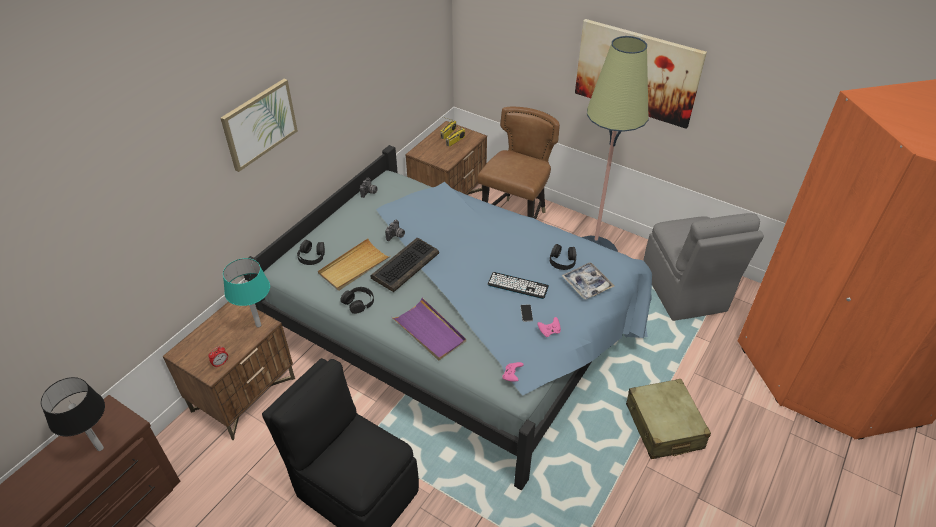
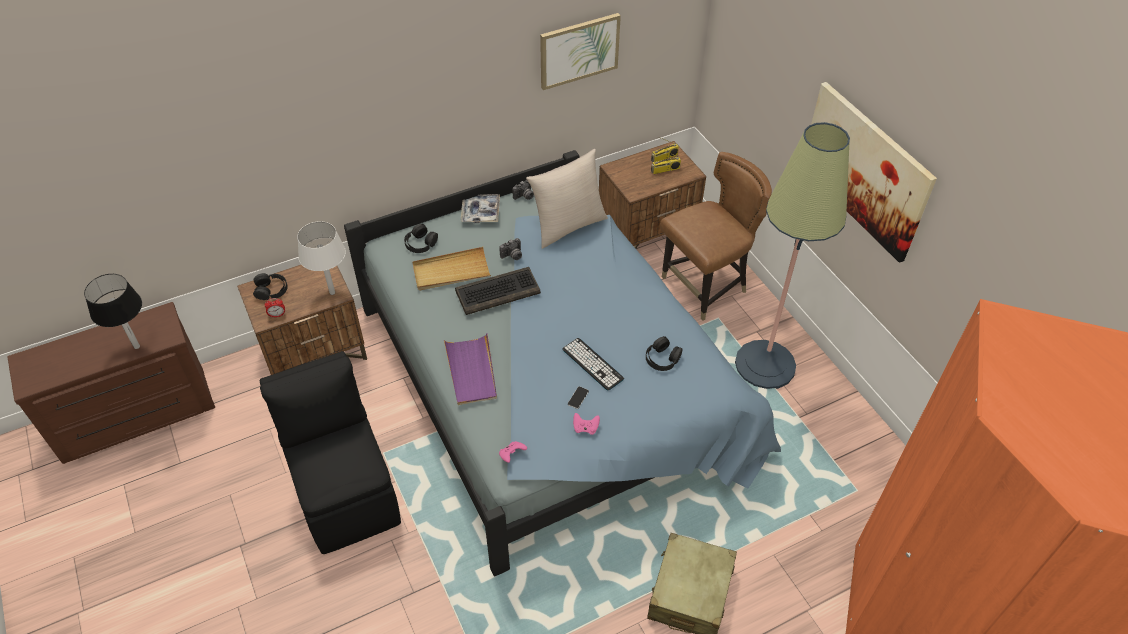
camera: 30 degrees right, 5 degrees up
picture [221,79,298,172] -> picture moved to [540,13,621,90]
turquoise table lamp [223,258,270,327] -> white table lamp [297,221,346,295]
black headphones [340,287,374,314] -> black headphones moved to [253,273,288,300]
tray [562,262,614,299] -> tray moved to [461,194,500,223]
grey chair [643,213,764,321] -> none
none -> beige pillow [526,149,608,249]

